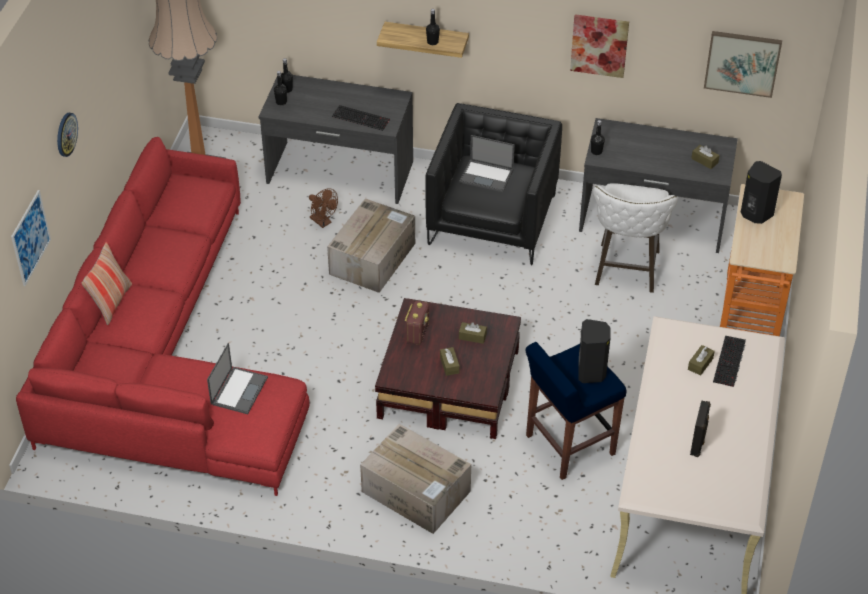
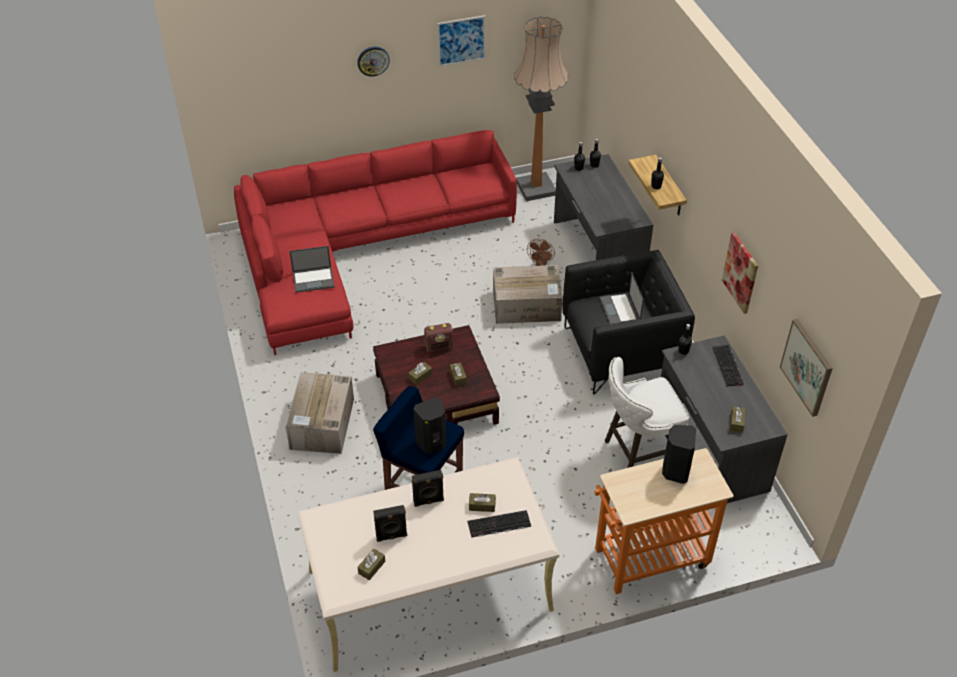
camera: 60 degrees right, 0 degrees up
picture [11,190,51,286] -> picture moved to [437,15,485,67]
pillow [82,242,132,325] -> none
keyboard [332,105,390,131] -> keyboard moved to [712,345,744,387]
none -> brown tissue box [357,549,385,580]
none -> black speaker [412,470,444,507]

